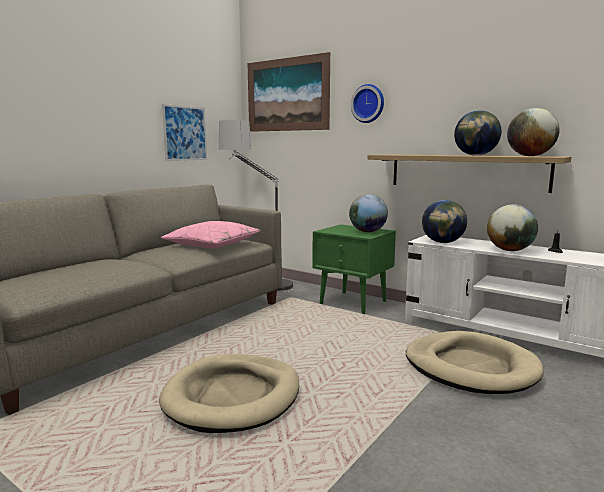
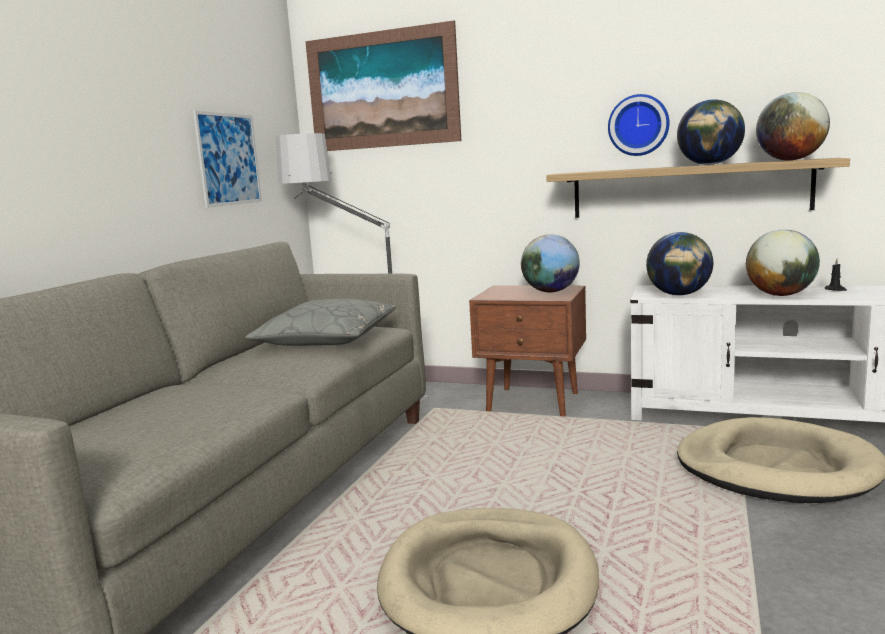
camera: 15 degrees left, 0 degrees up
pink pillow [161,221,261,248] -> grey pillow [245,299,396,346]
green nightstand [312,224,396,314] -> brown nightstand [469,285,586,417]
wall clock [351,84,384,123] -> wall clock moved to [608,94,670,156]

